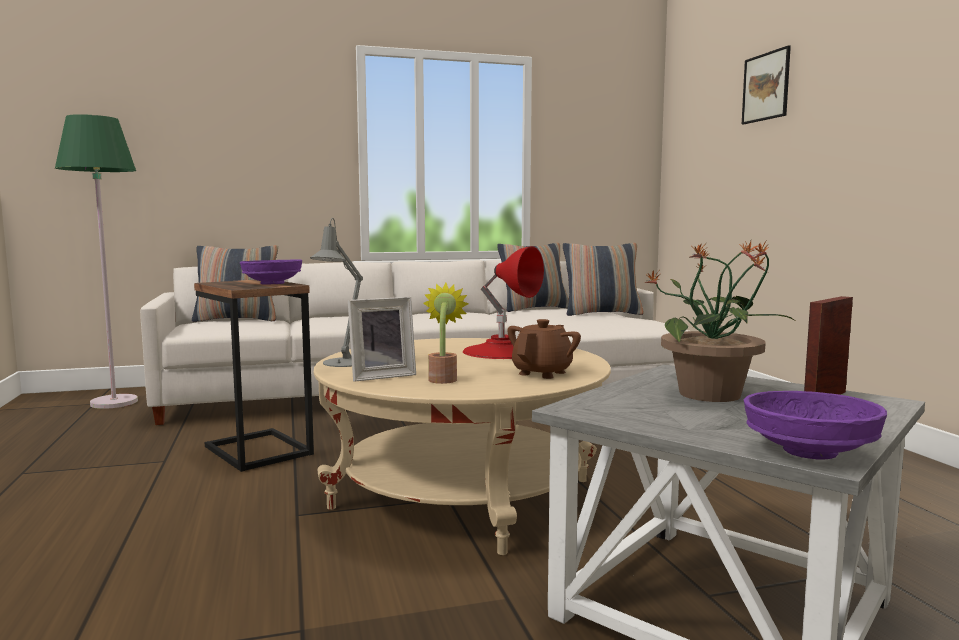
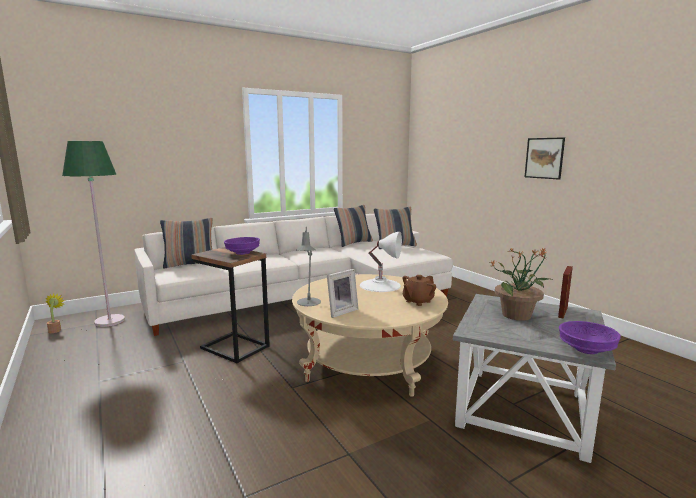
camera: 15 degrees left, 5 degrees up
potted plant [423,283,469,384] -> potted plant moved to [46,294,65,333]
red table lamp [463,246,544,359] -> white table lamp [360,232,402,292]
brown teapot [507,319,581,379] -> brown teapot turned 150 degrees counterclockwise [403,275,436,306]
picture [742,45,791,124] -> picture moved to [525,137,565,180]

